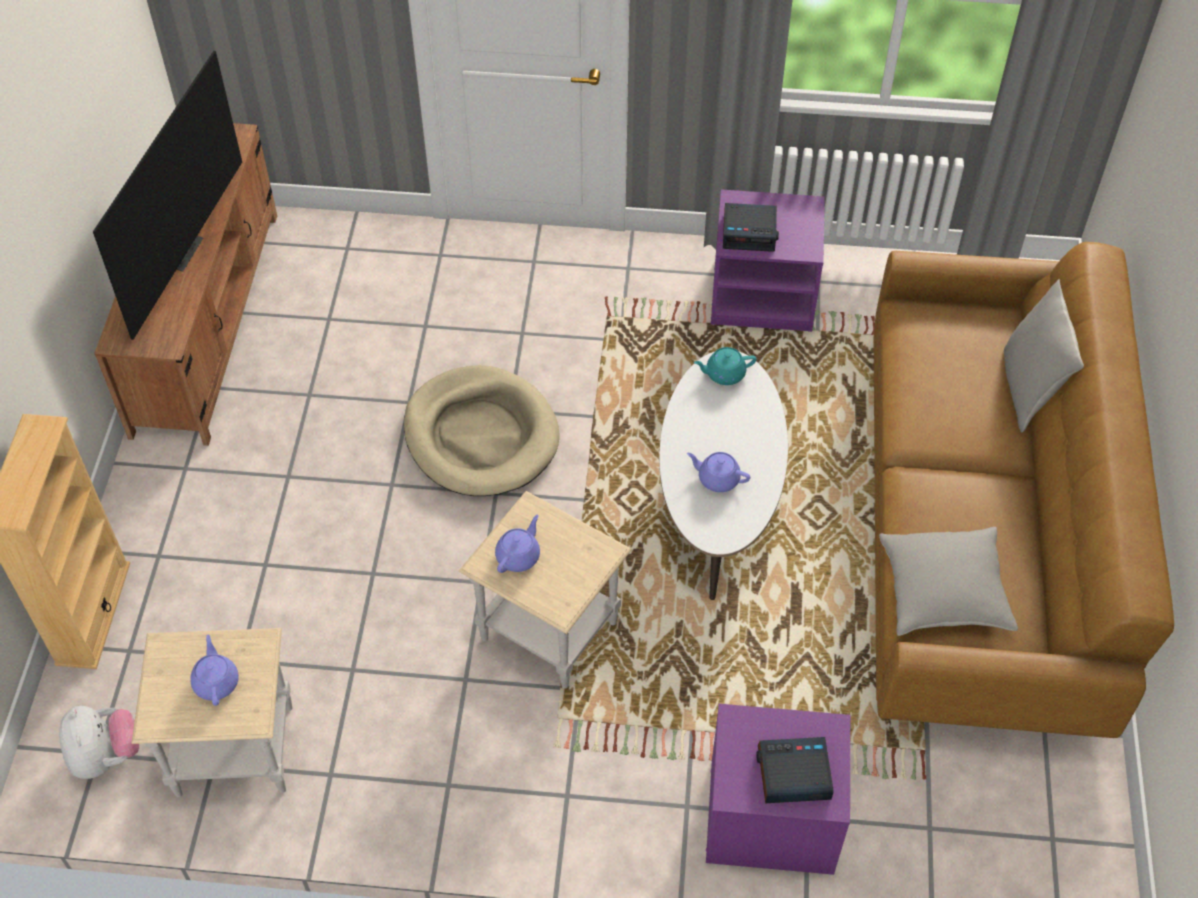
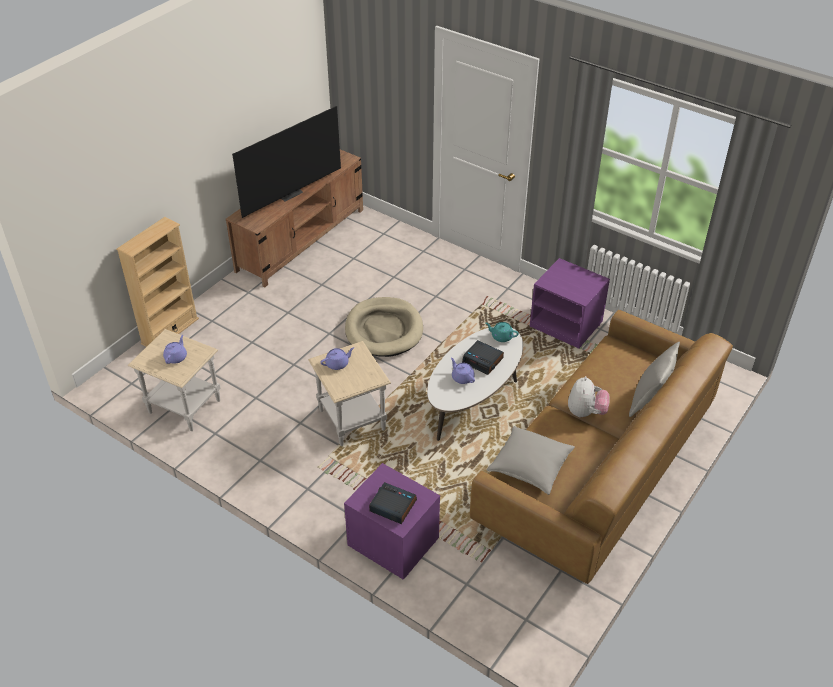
camera: 30 degrees right, 10 degrees down
plush toy [59,706,139,779] -> plush toy moved to [568,376,610,417]
alarm clock [723,203,779,252] -> alarm clock moved to [462,340,504,375]

